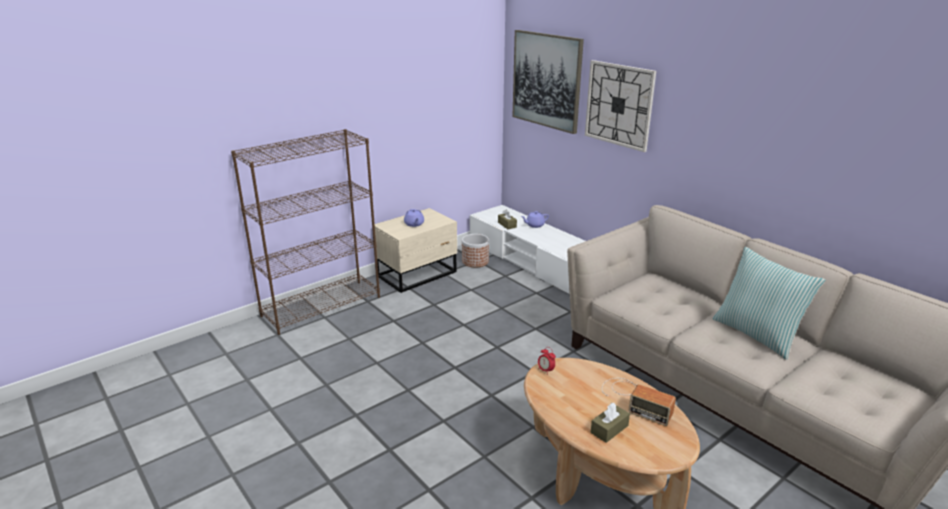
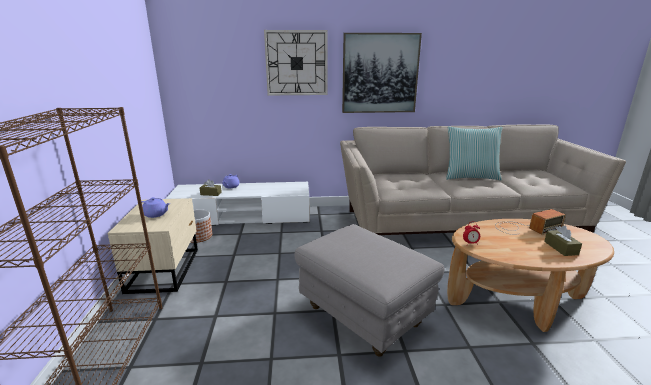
camera: 55 degrees left, 5 degrees down
picture [512,30,584,134] -> picture moved to [342,33,422,113]
none -> grey ottoman [295,224,444,357]

